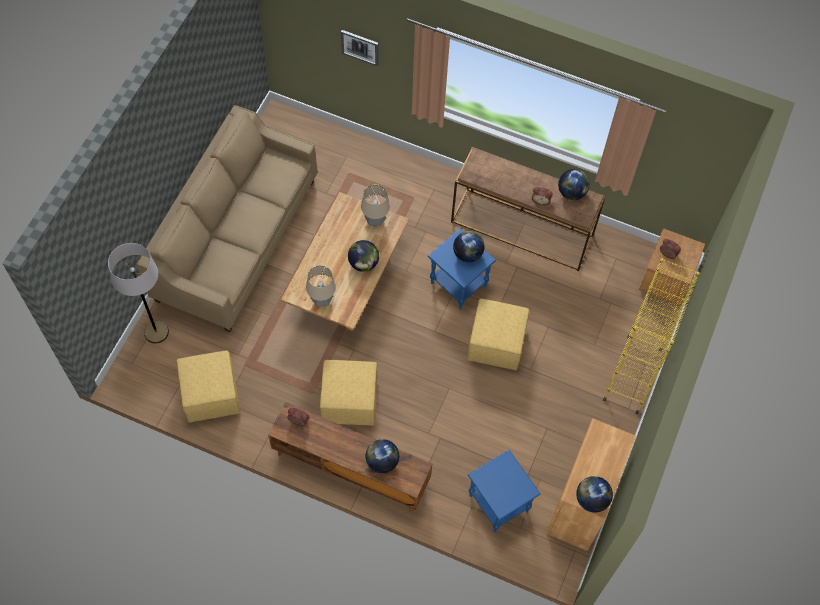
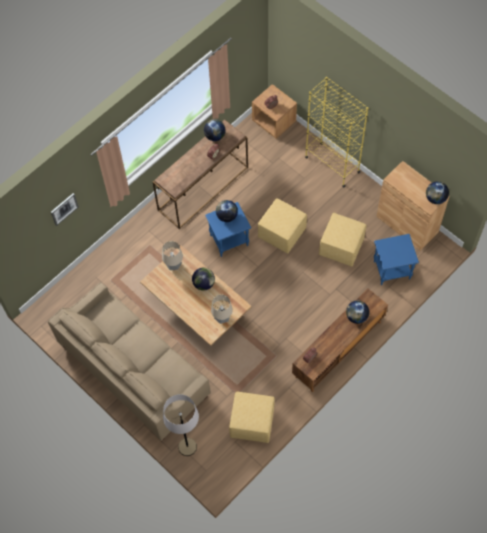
camera: 65 degrees left, 0 degrees up
yellow ottoman [320,360,378,426] -> yellow ottoman moved to [319,213,366,266]

